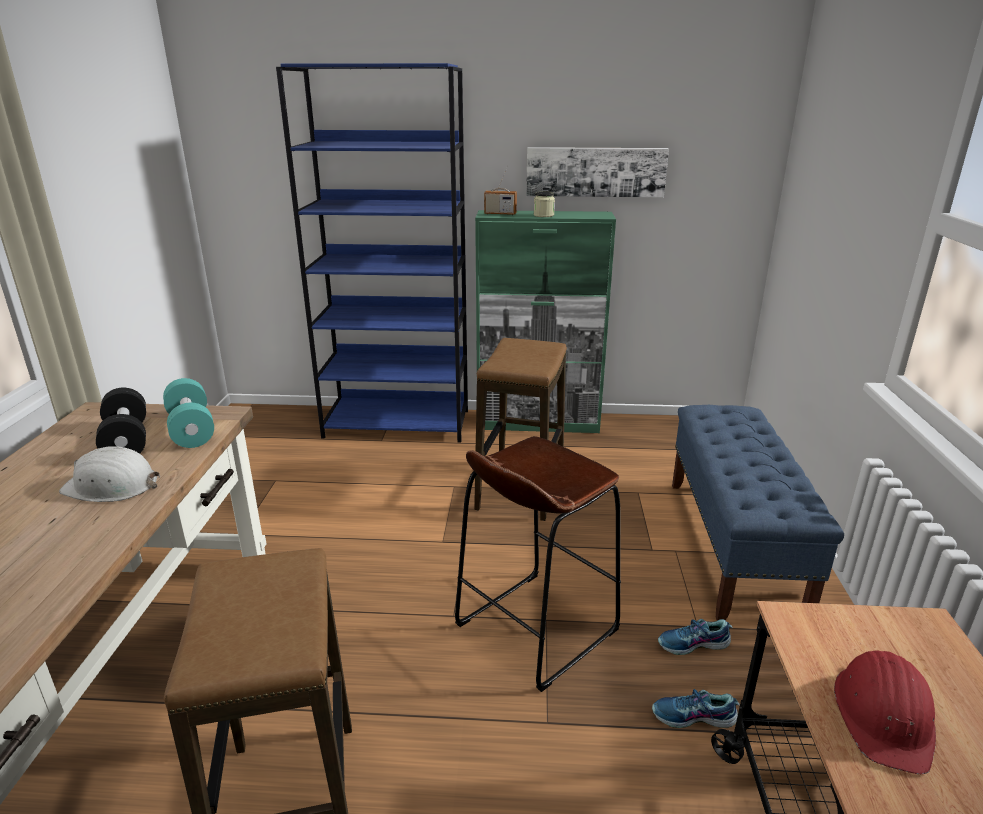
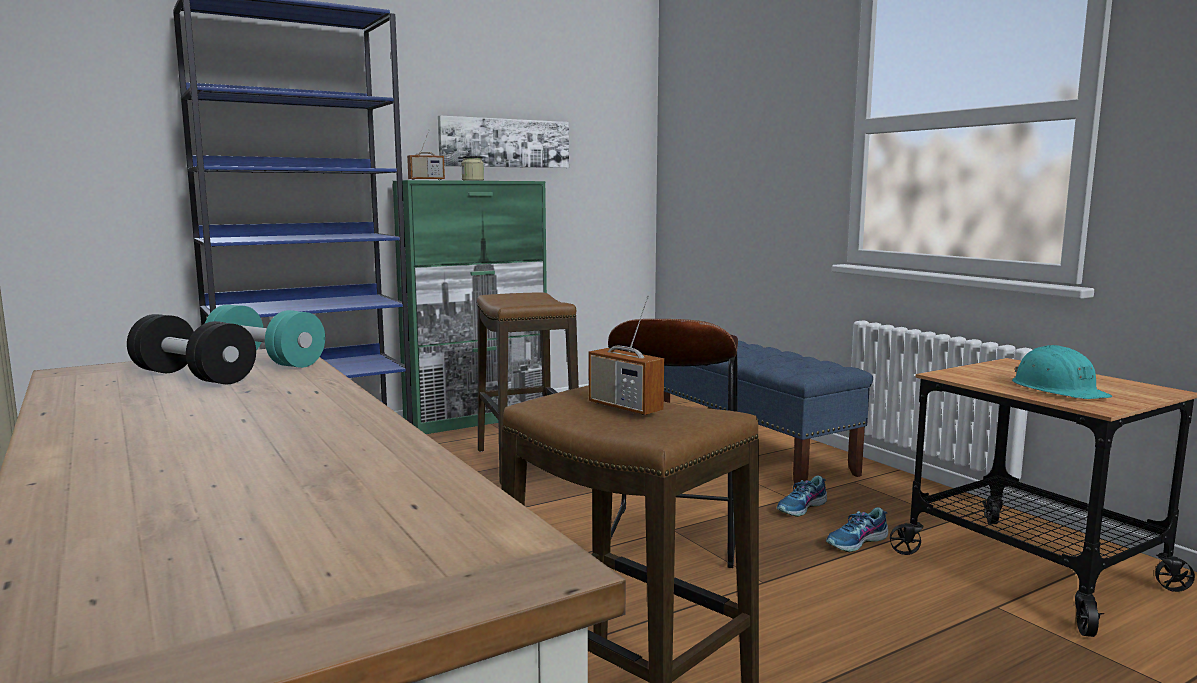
camera: 35 degrees left, 15 degrees down
white hard hat [59,446,160,502] -> none
red hard hat [834,650,936,774] -> turquoise hard hat [1012,345,1113,399]
none -> radio [589,295,664,415]

